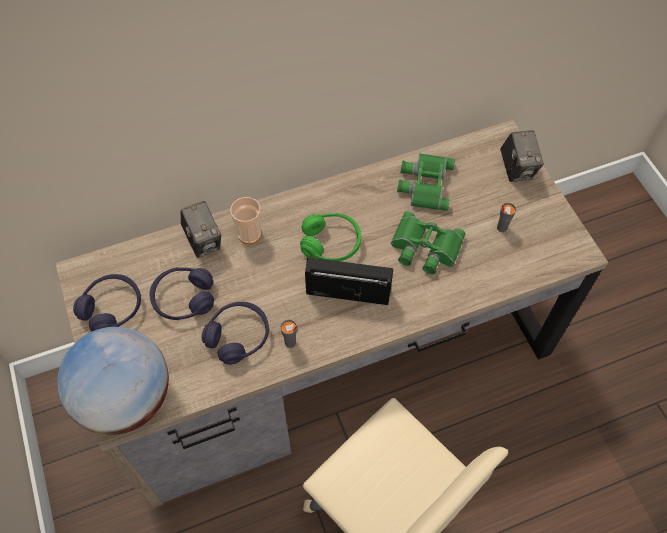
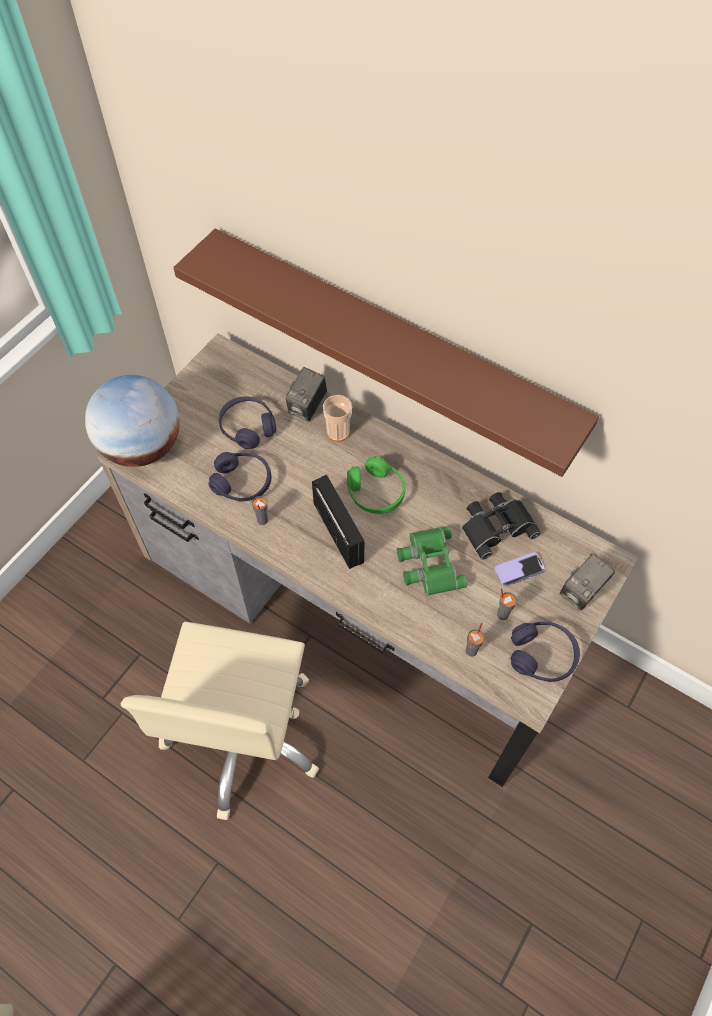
camera: 55 degrees right, 0 degrees up
purple headphones [73,274,141,331] -> purple headphones moved to [510,622,580,682]
green binoculars [397,153,455,211] -> black binoculars [462,492,541,560]
none -> brown shelf [173,228,599,477]
none -> grey cup [466,623,484,657]
none -> phone [495,552,545,587]

